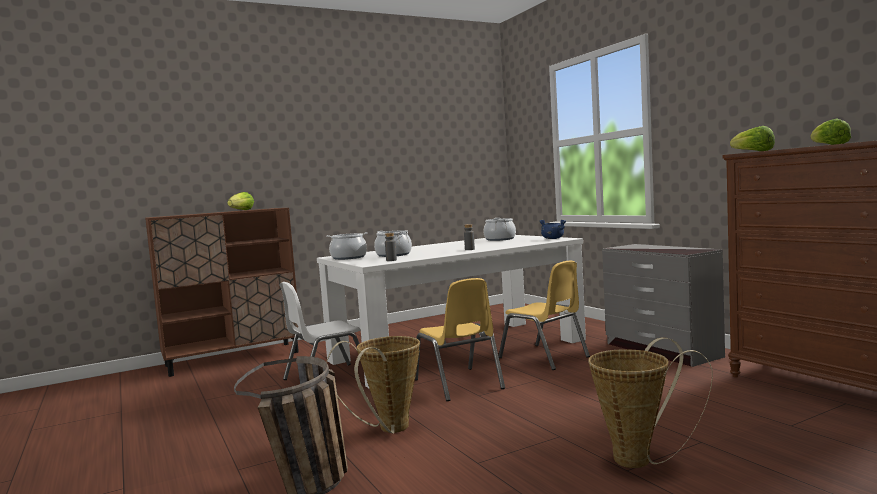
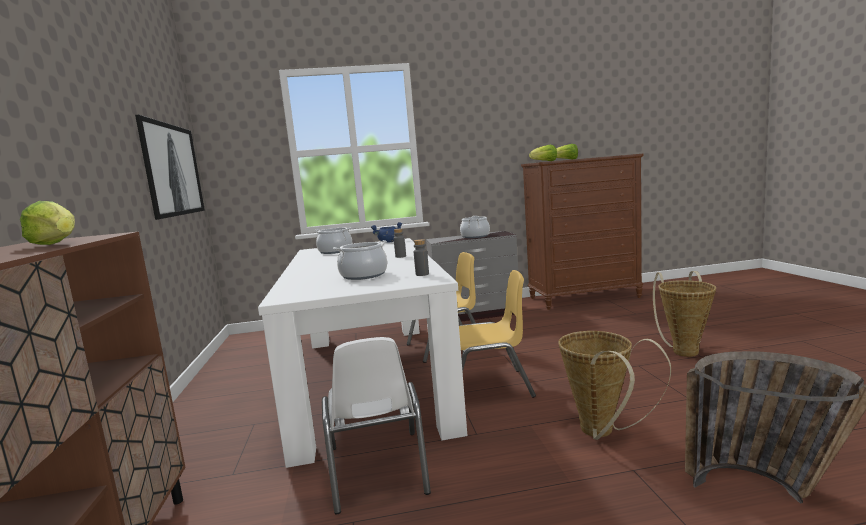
camera: 70 degrees left, 5 degrees up
cooking pot [327,232,367,260] -> cooking pot moved to [460,216,490,238]
none -> picture [135,115,205,220]

